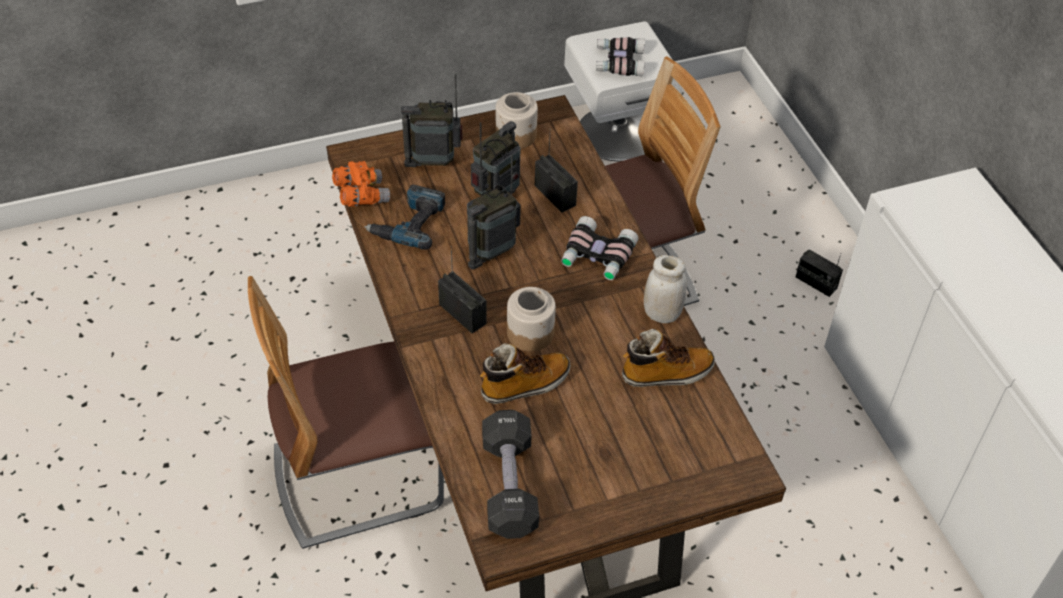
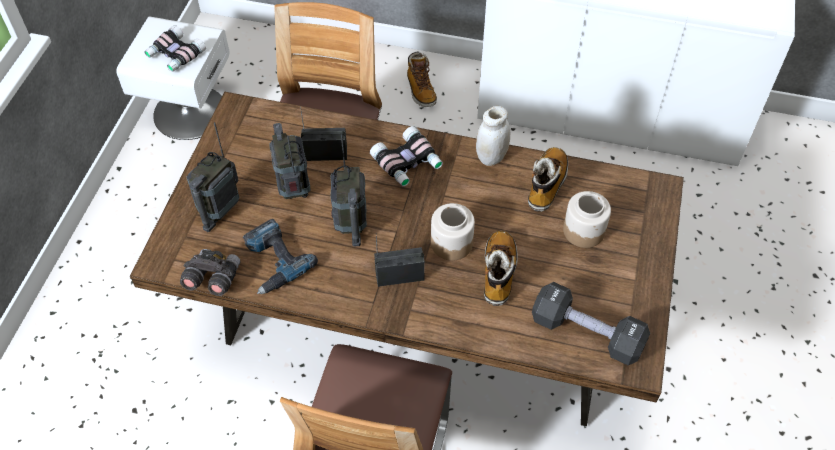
camera: 55 degrees left, 5 degrees up
orange binoculars [332,161,390,207] -> grey binoculars [180,249,241,296]
jar [495,92,538,149] -> jar moved to [563,191,611,248]
radio [796,249,843,297] -> boot [407,52,437,107]

